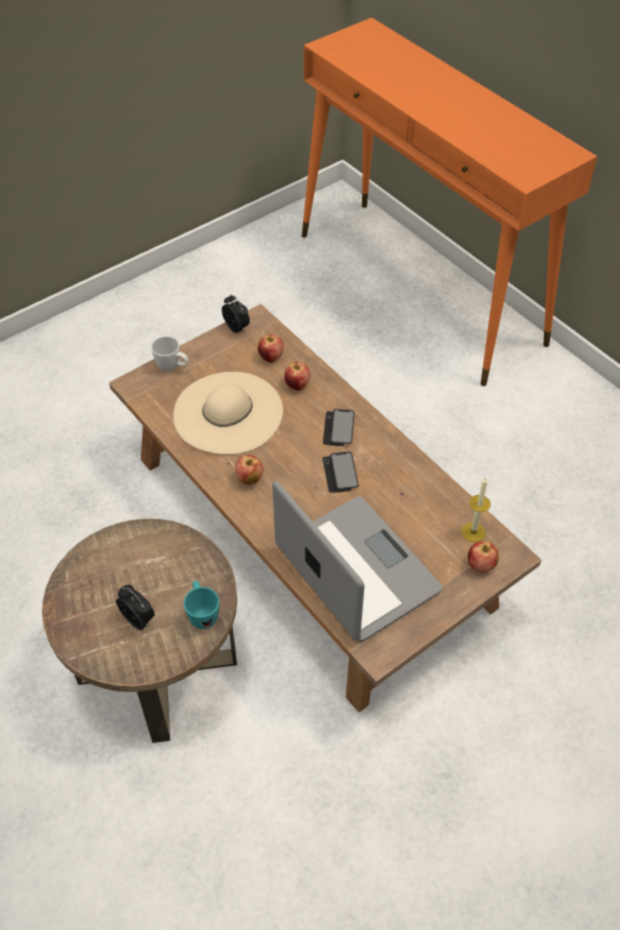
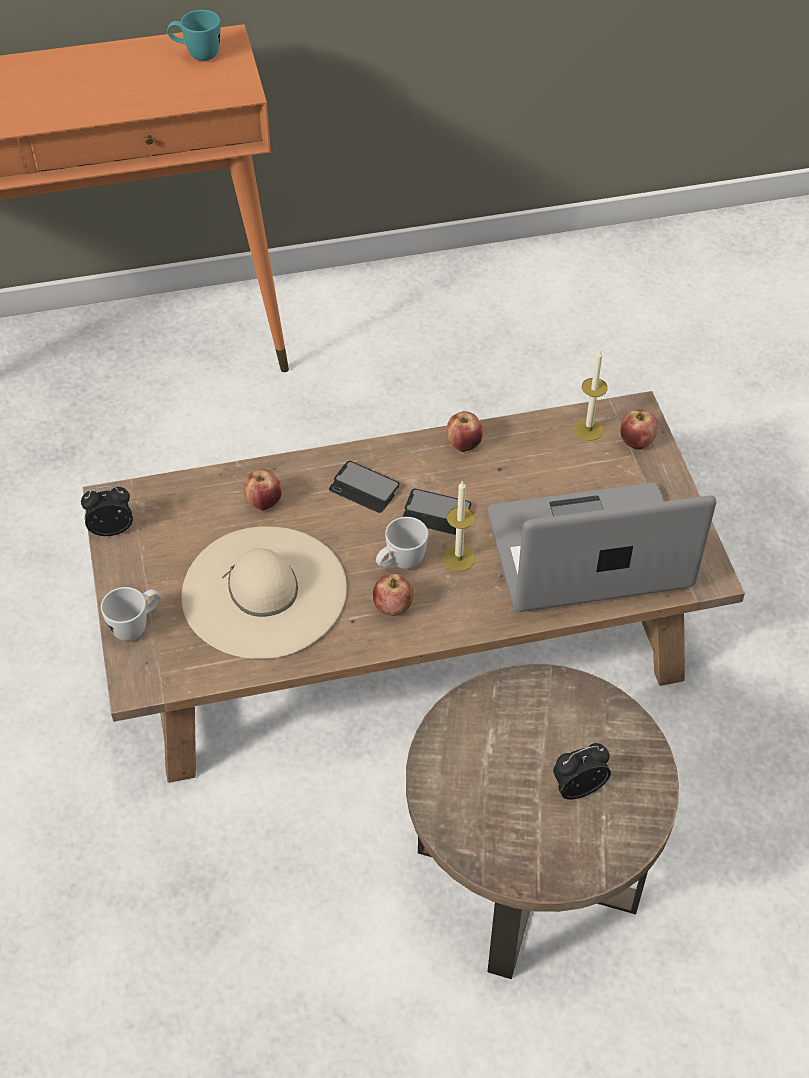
camera: 65 degrees left, 0 degrees up
turquoise mug [184,581,219,629] -> turquoise mug moved to [167,10,220,61]
apple [258,334,284,363] -> apple moved to [446,411,483,452]
none -> white mug [376,517,428,569]
none -> candle [443,480,475,572]

